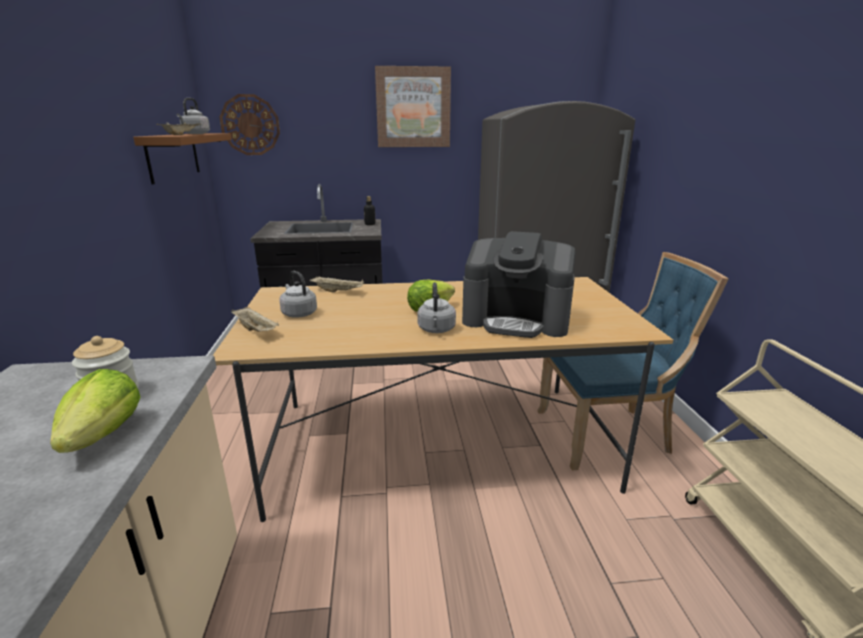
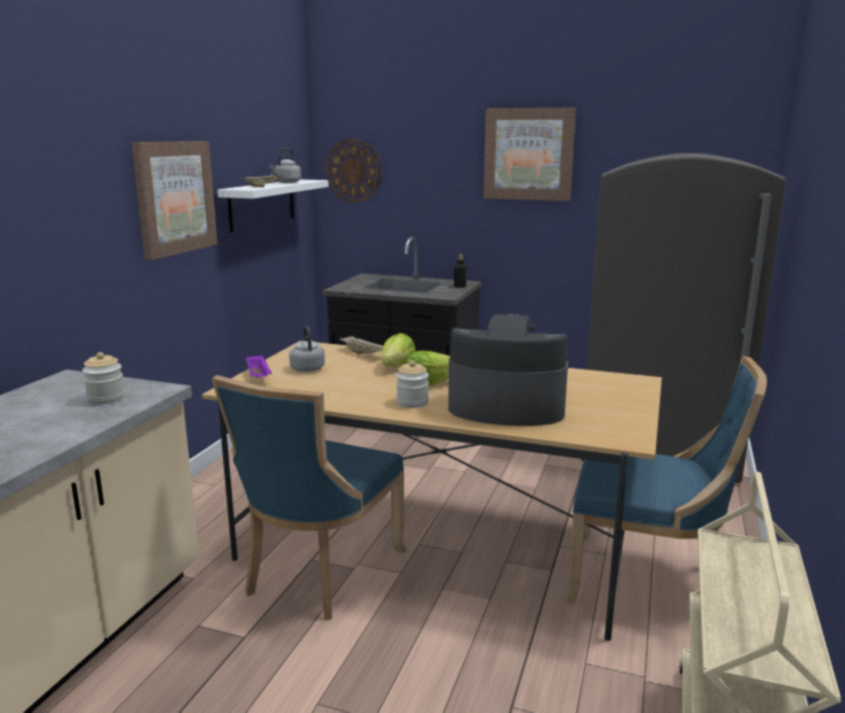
camera: 25 degrees right, 5 degrees down
lettuce [50,369,140,453] -> lettuce moved to [382,333,416,367]
brown shelf [133,133,232,184] -> white shelf [217,180,329,232]
beige tray [231,307,279,331] -> purple tray [246,355,272,377]
grey kettle [417,282,456,333] -> jar [396,361,429,408]
coffee machine [462,231,576,338] -> coffee machine turned 150 degrees clockwise [448,314,568,426]
none -> picture [131,141,218,260]
none -> blue chair [212,375,406,620]

